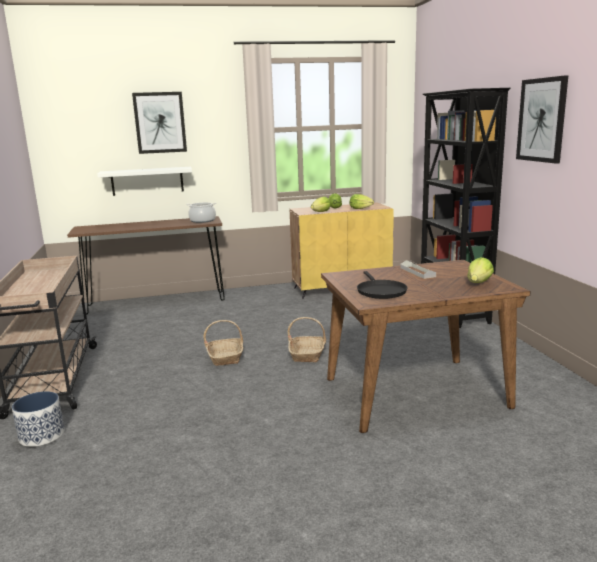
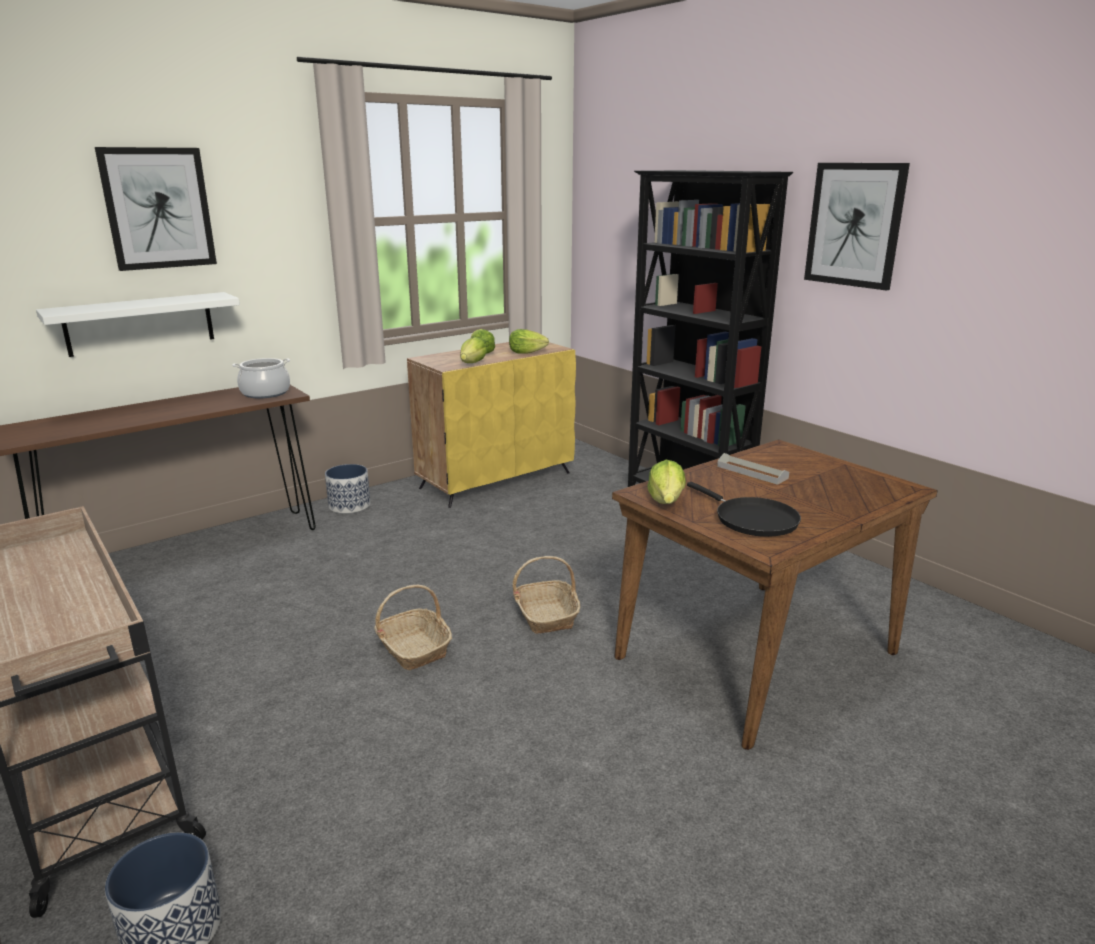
camera: 25 degrees left, 5 degrees up
lettuce [467,257,494,283] -> lettuce moved to [647,460,686,504]
none -> planter [325,464,370,514]

